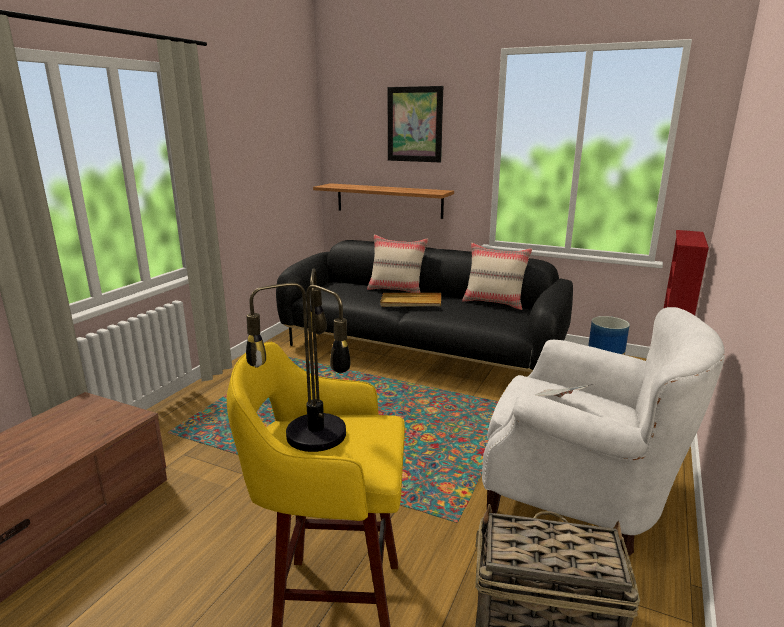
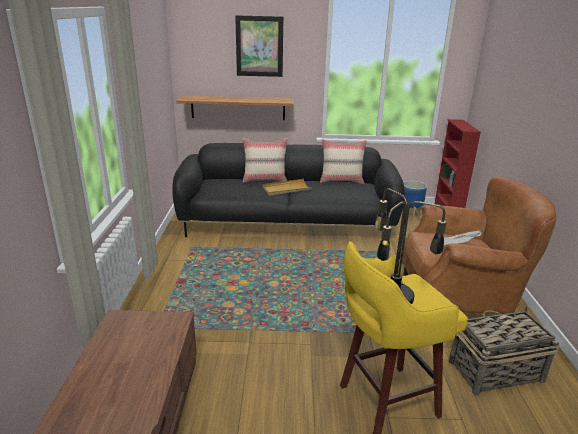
camera: 25 degrees left, 5 degrees up
white armchair [482,307,725,556] -> brown armchair [402,176,556,314]

